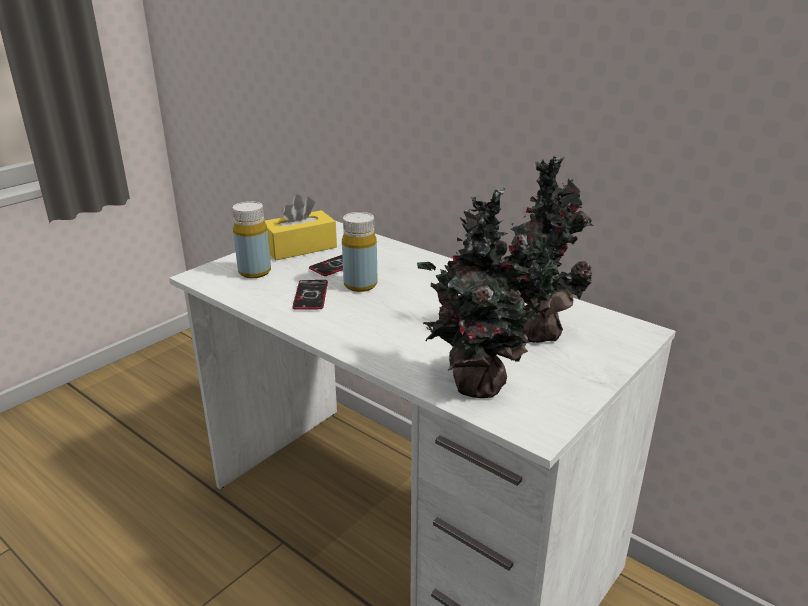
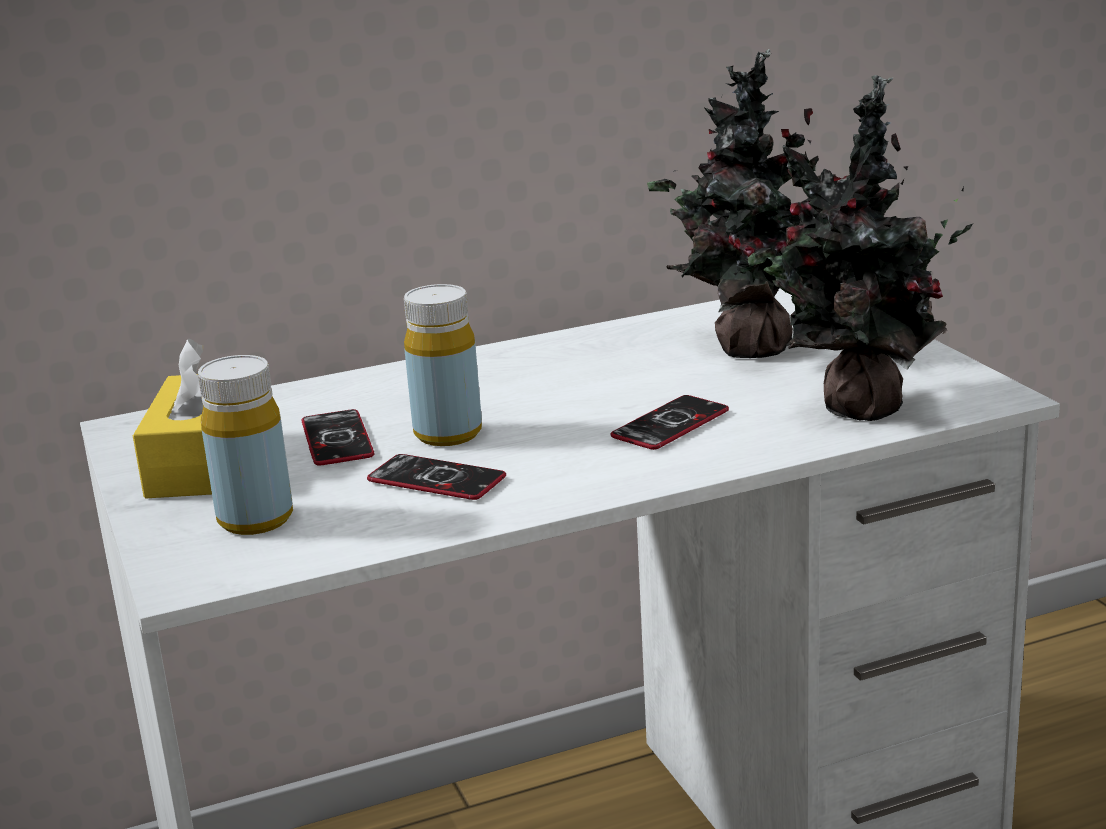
camera: 60 degrees left, 5 degrees down
none -> phone [611,395,729,450]

